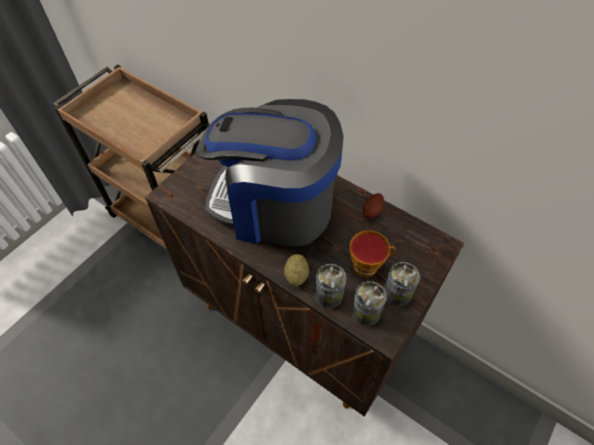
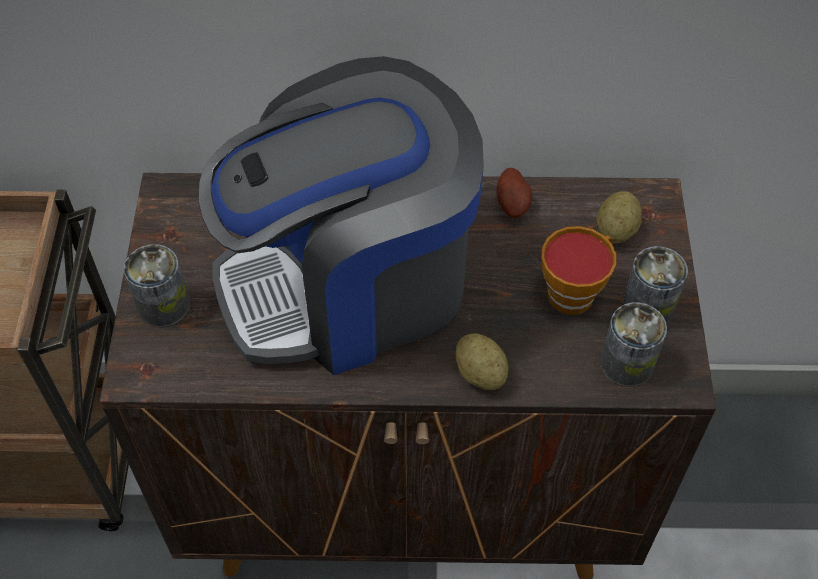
camera: 35 degrees left, 0 degrees up
can [315,264,346,308] -> can moved to [124,244,190,327]
none -> potato [596,191,642,244]

